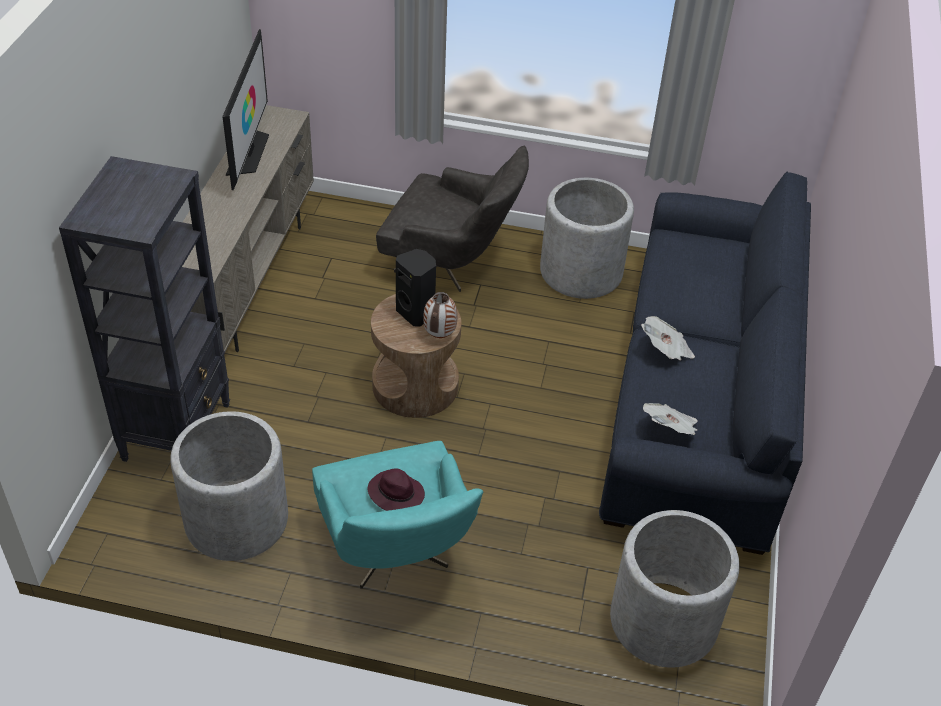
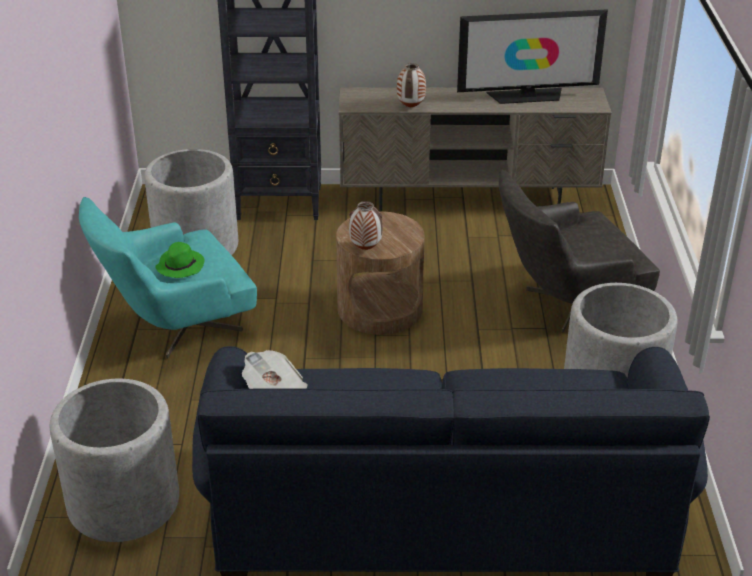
camera: 80 degrees right, 10 degrees down
purple hat [368,468,425,511] -> green hat [155,242,205,278]
grey armchair [376,146,529,292] -> grey armchair turned 60 degrees clockwise [499,169,660,332]
black speaker [396,249,436,327] -> none
newspaper [641,316,695,360] -> none
none -> vase [397,63,426,108]

